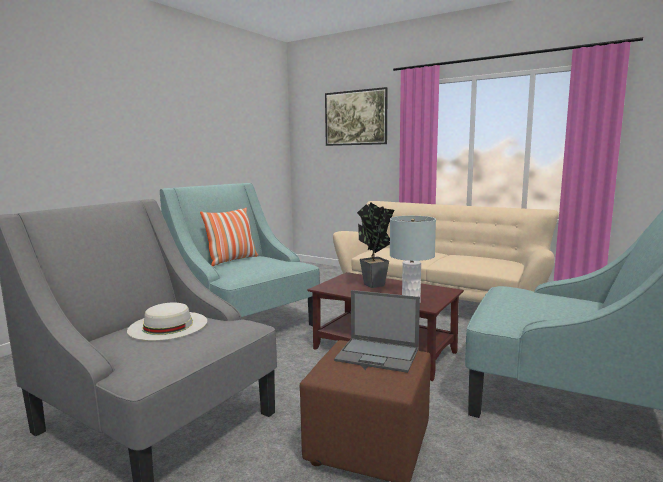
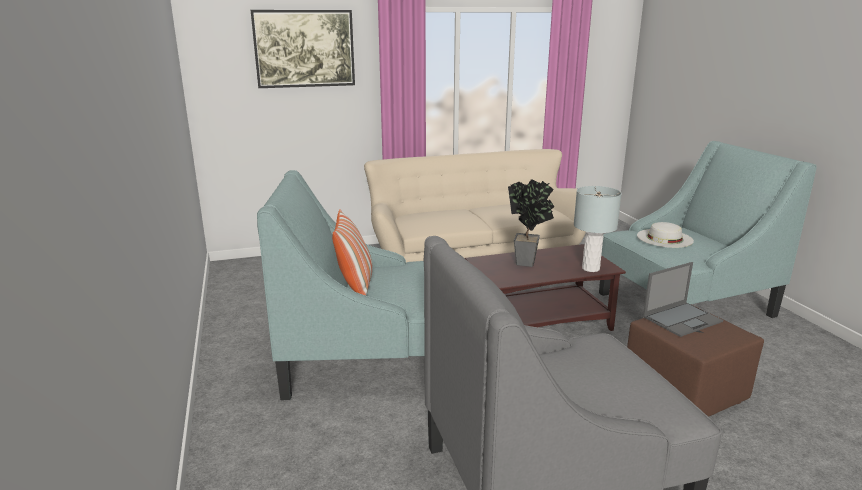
camera: 50 degrees left, 10 degrees up
white hat [127,302,207,341] -> white hat moved to [637,222,694,248]

